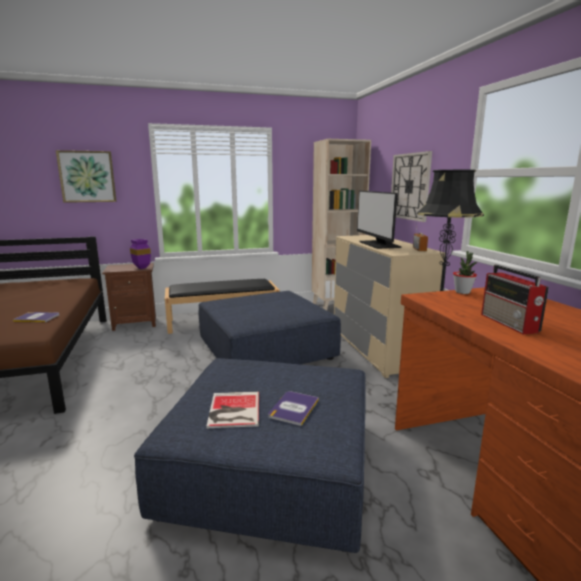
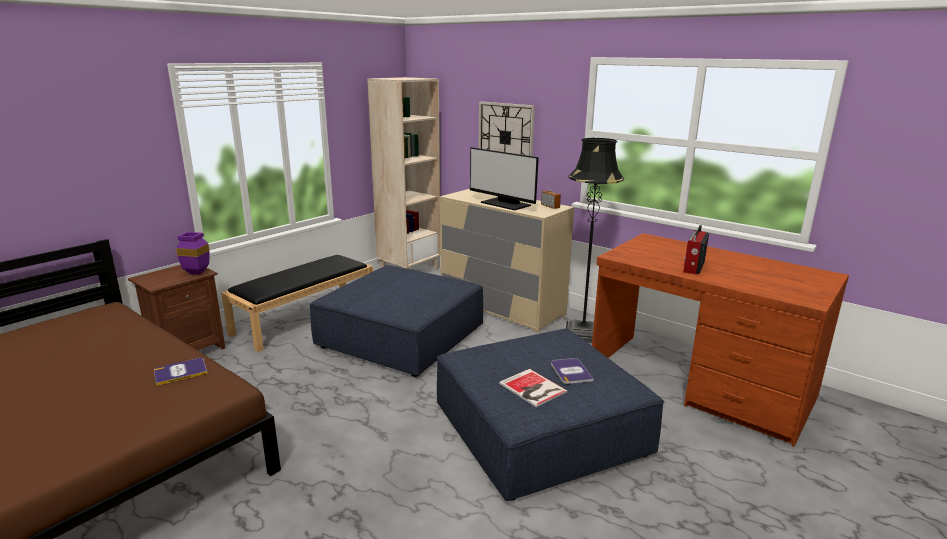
camera: 35 degrees left, 5 degrees up
picture [56,150,117,203] -> none
potted plant [453,251,477,294] -> none
radio [481,265,549,334] -> radio turned 75 degrees clockwise [683,225,709,274]

